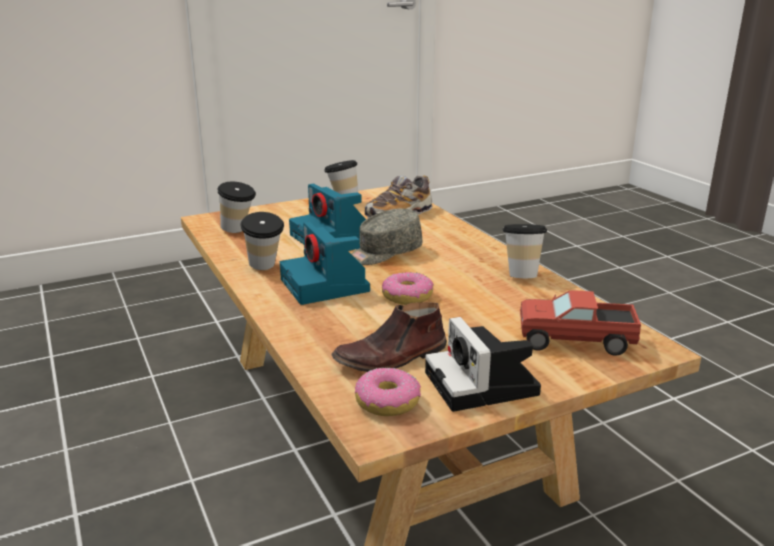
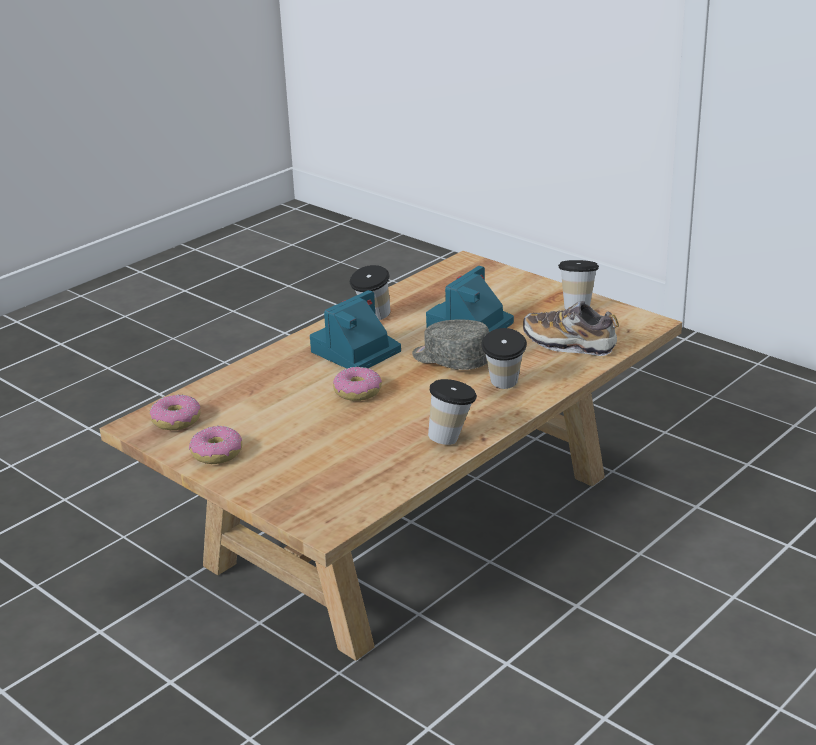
camera: 70 degrees right, 5 degrees up
cup [217,182,256,233] -> cup moved to [482,328,527,389]
brown shoe [331,302,447,372] -> none
camera [425,317,541,412] -> donut [189,426,242,464]
toy truck [520,290,641,356] -> none

